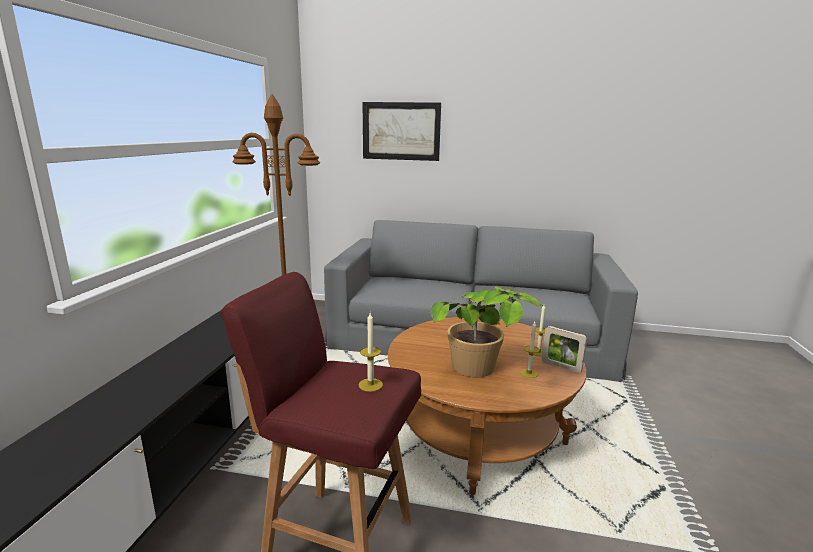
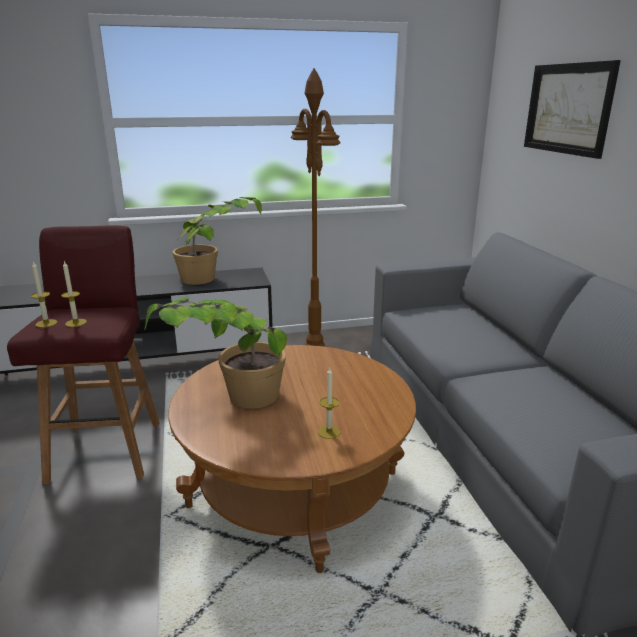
camera: 65 degrees right, 5 degrees up
candle [520,322,540,378] -> candle moved to [31,262,57,328]
picture frame [542,326,587,373] -> none
none -> potted plant [173,197,262,285]

